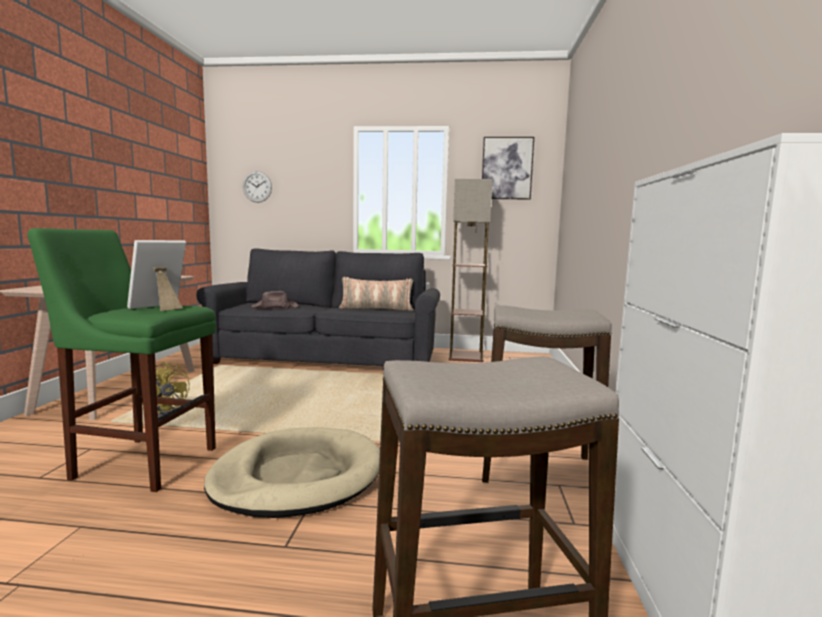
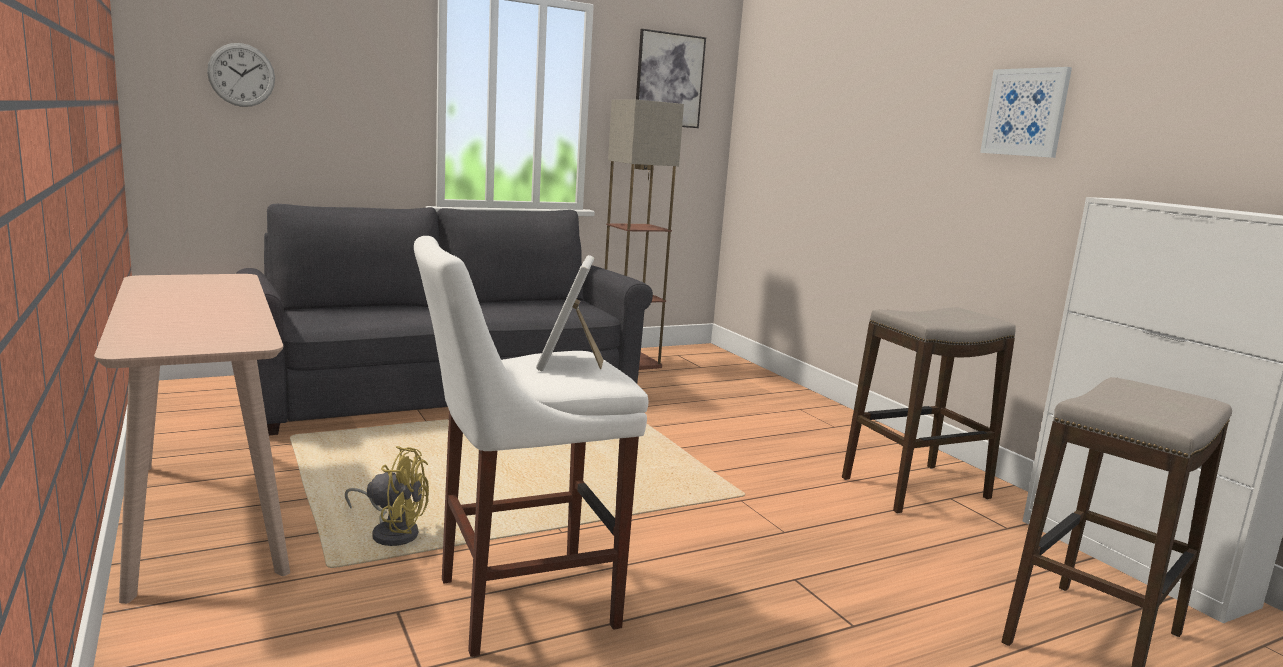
camera: 35 degrees left, 5 degrees up
green stool [28,228,216,492] -> white stool [414,236,648,657]
beige dog bed [204,427,380,518] -> none
brown hat [251,291,298,309] -> none
pillow [339,277,413,311] -> none
none -> picture [980,67,1072,158]

